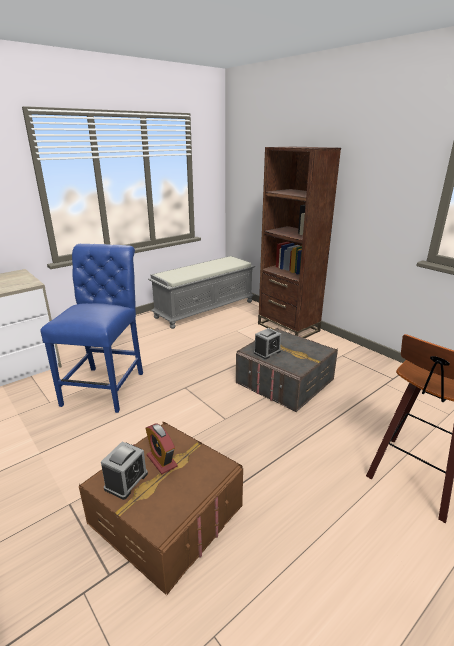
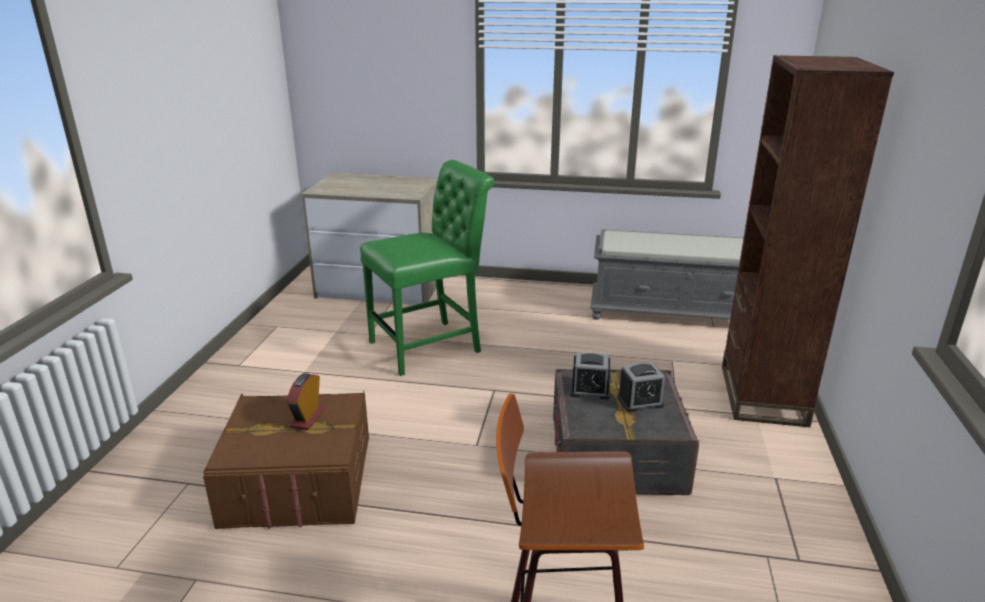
camera: 50 degrees right, 0 degrees up
blue chair [40,244,143,413] -> green chair [360,160,494,376]
alarm clock [101,441,148,500] -> alarm clock moved to [617,362,665,412]

